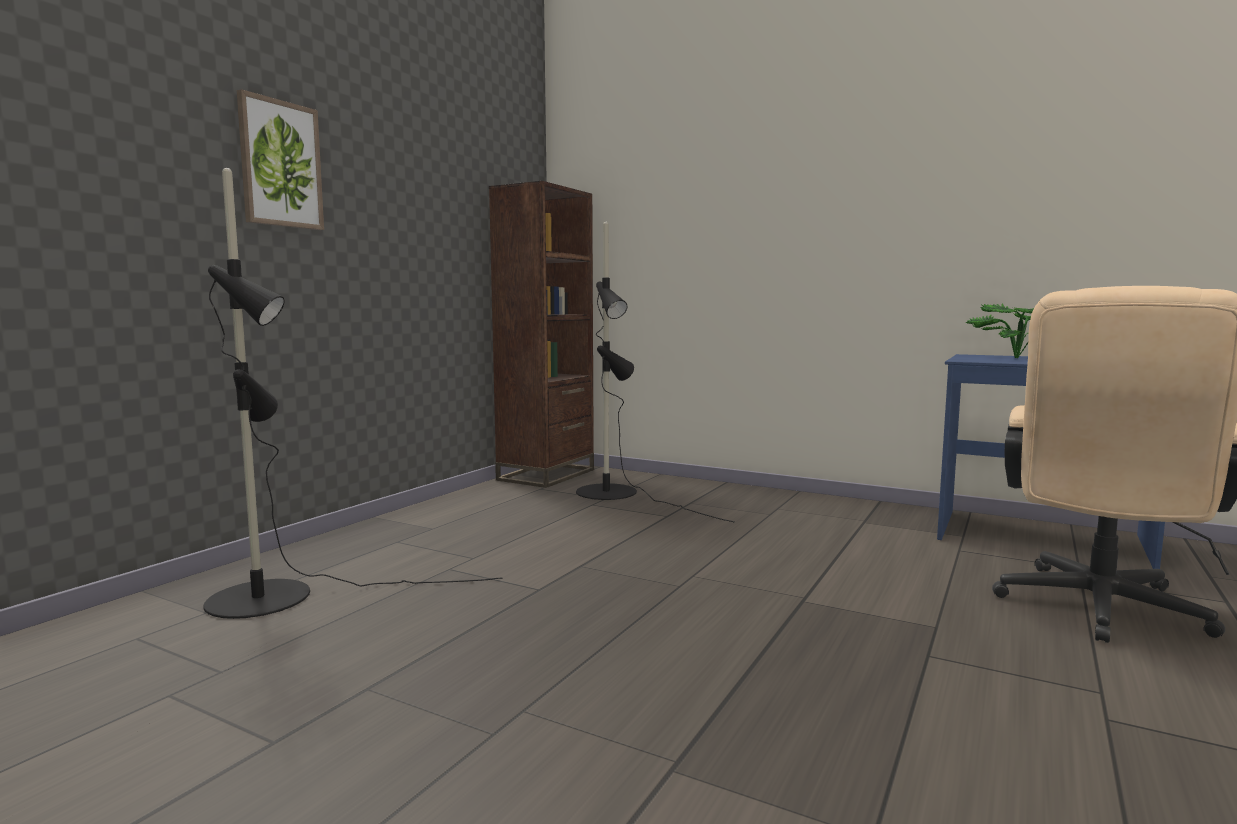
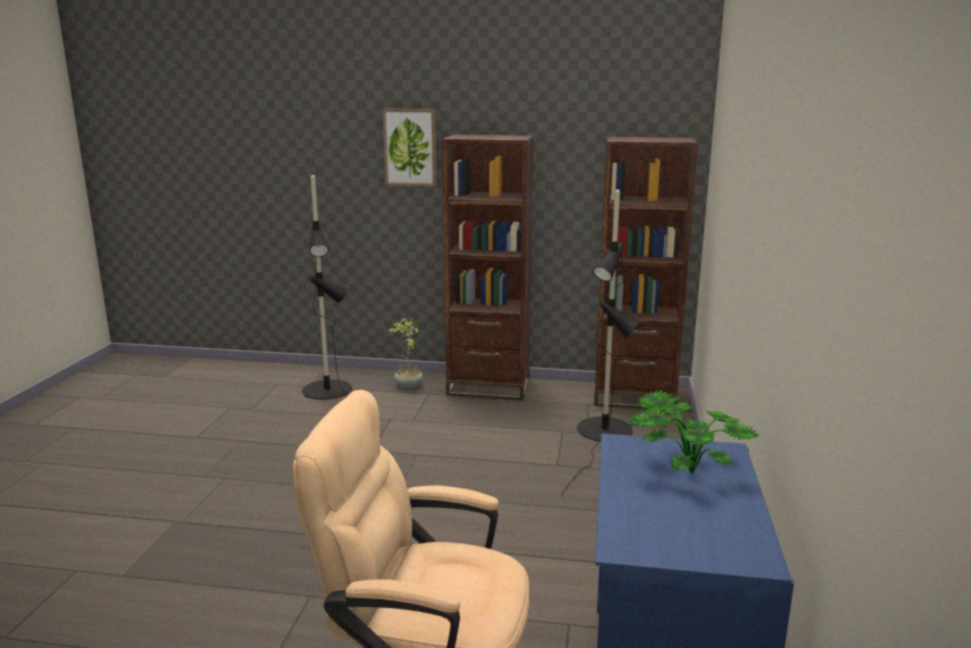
camera: 70 degrees right, 10 degrees up
none -> potted plant [389,318,423,388]
none -> brown bookcase [442,135,534,400]

